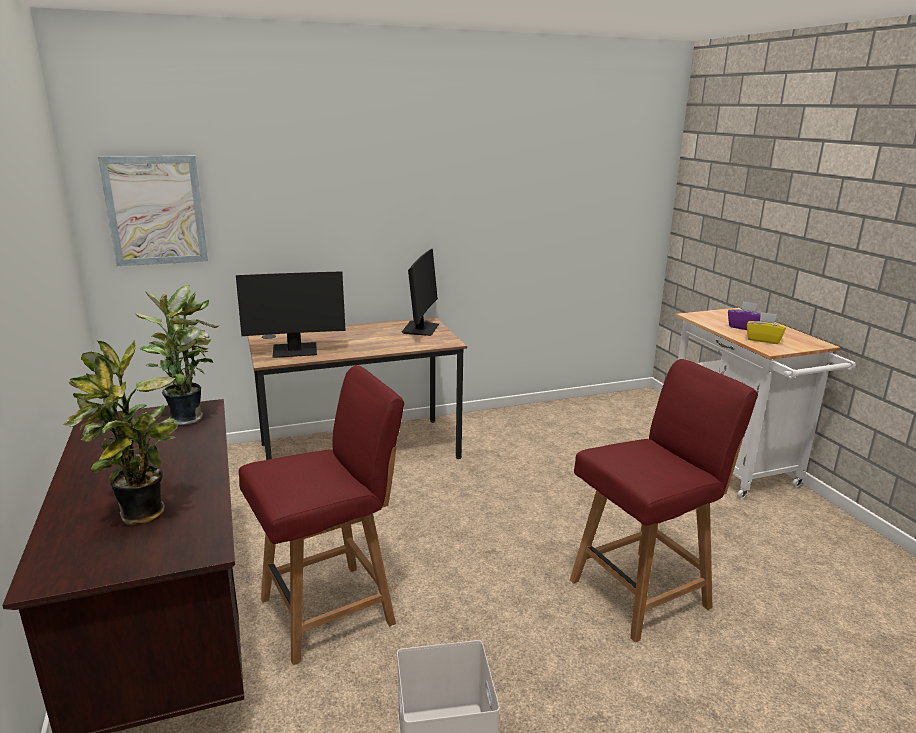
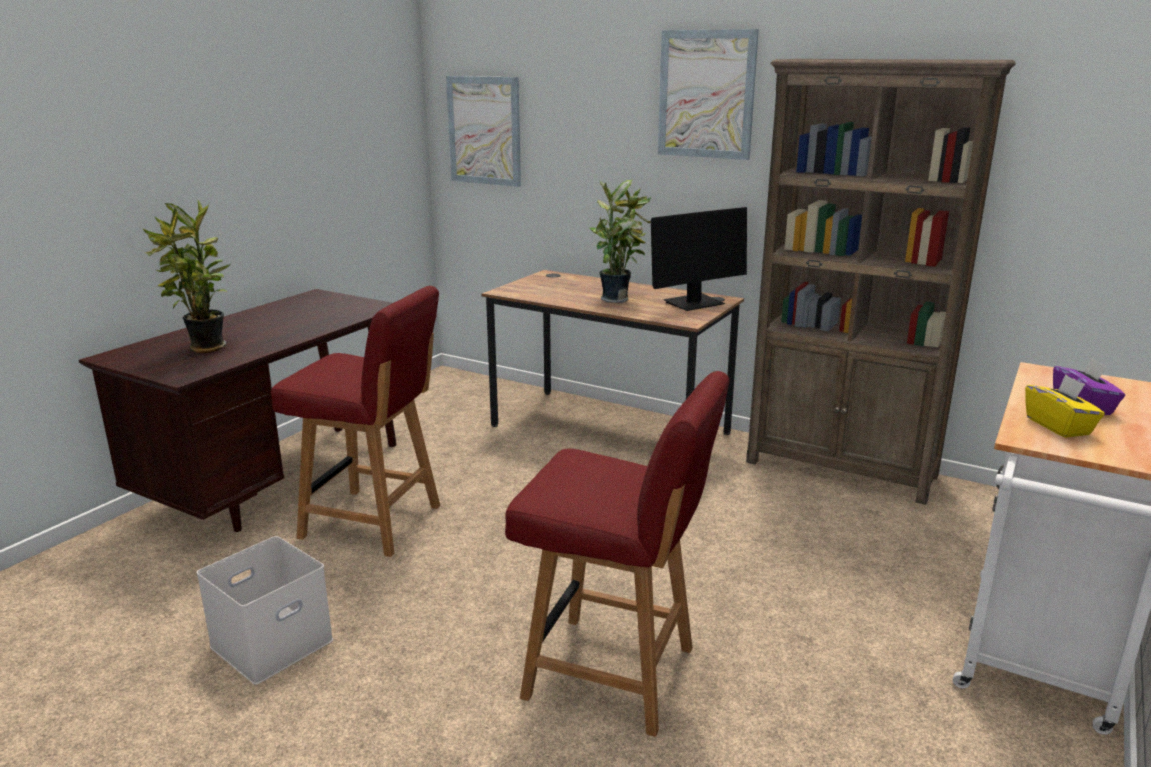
camera: 50 degrees right, 0 degrees up
potted plant [135,285,220,425] -> potted plant moved to [590,180,651,303]
monitor [236,271,346,358] -> none
none -> picture [658,29,759,160]
none -> brown bookcase [746,59,1016,505]

